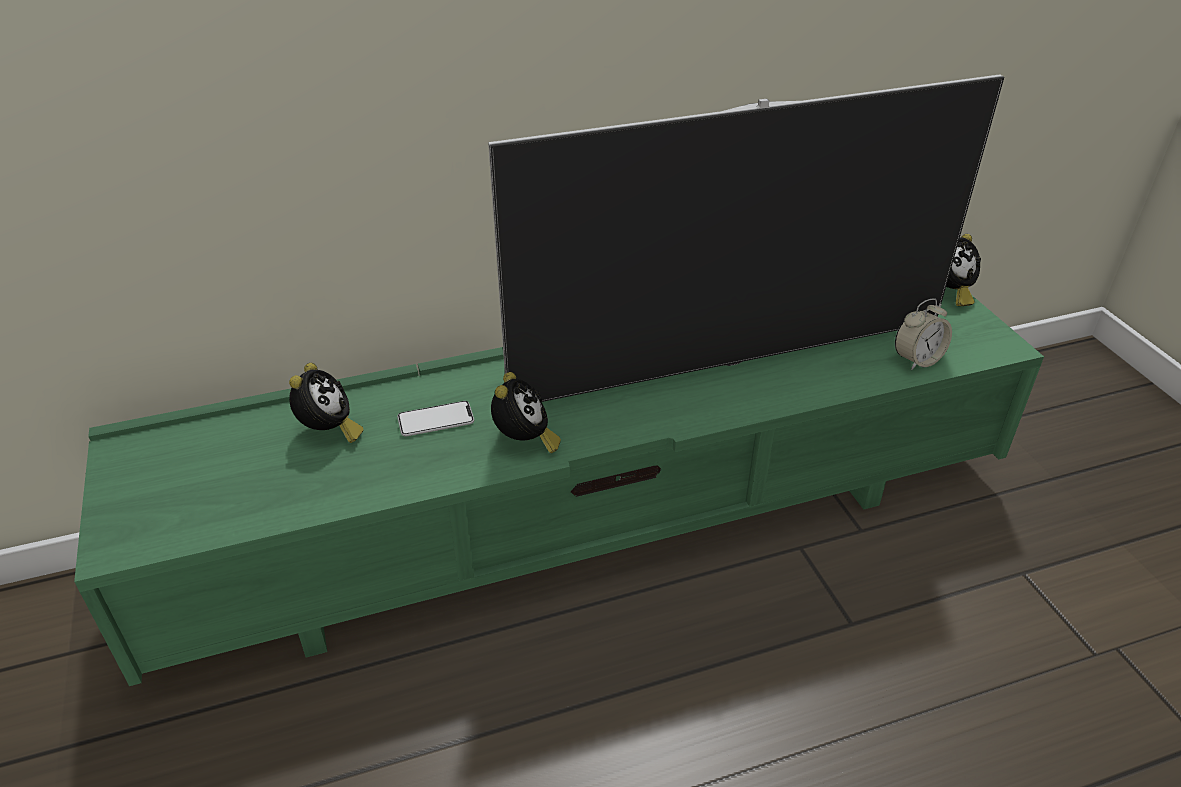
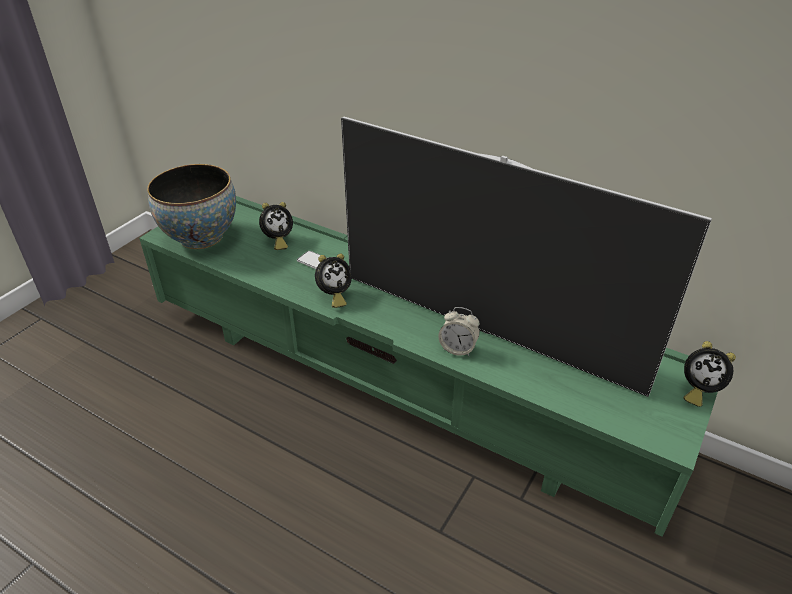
camera: 50 degrees right, 0 degrees up
alarm clock [895,299,952,370] -> alarm clock moved to [439,307,480,356]
none -> bowl [147,164,236,249]

